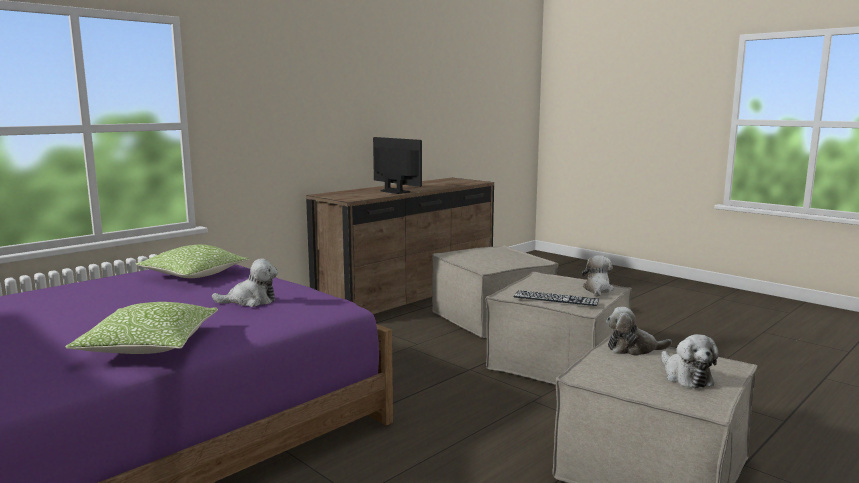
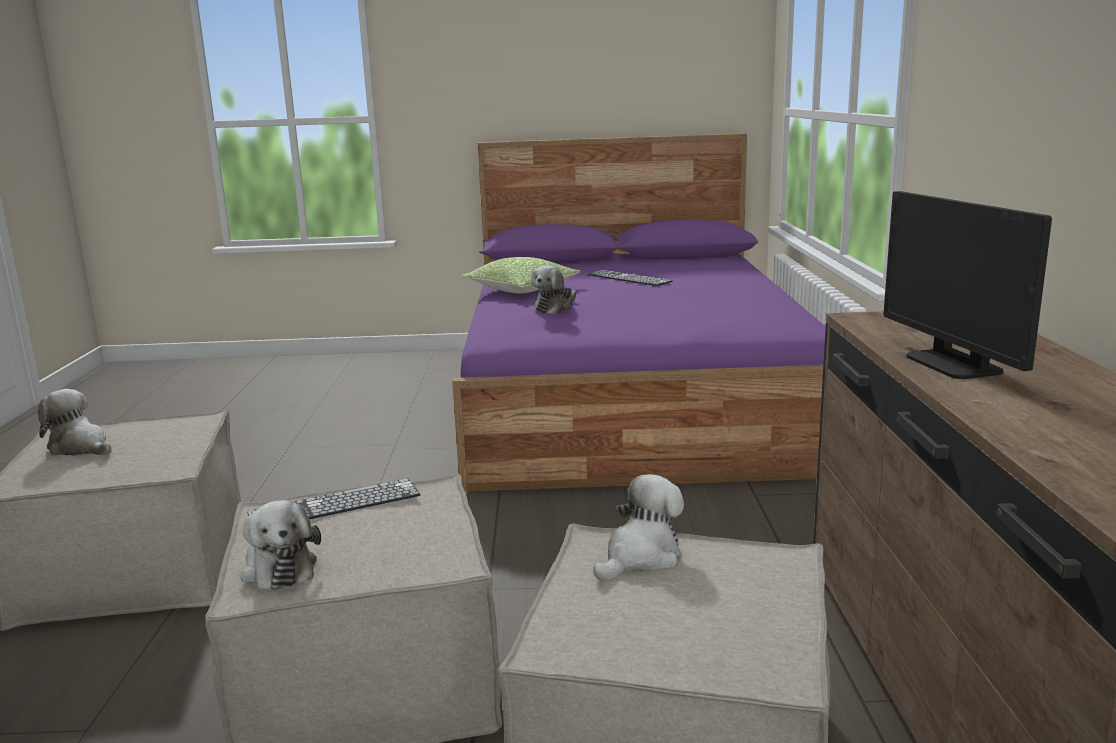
camera: 135 degrees right, 5 degrees up
pillow [136,245,249,278] -> none
monitor [373,137,422,194] -> monitor turned 75 degrees clockwise [884,191,1052,379]
plush toy [606,307,672,356] -> plush toy moved to [593,474,684,581]
none -> keyboard [588,270,672,286]

